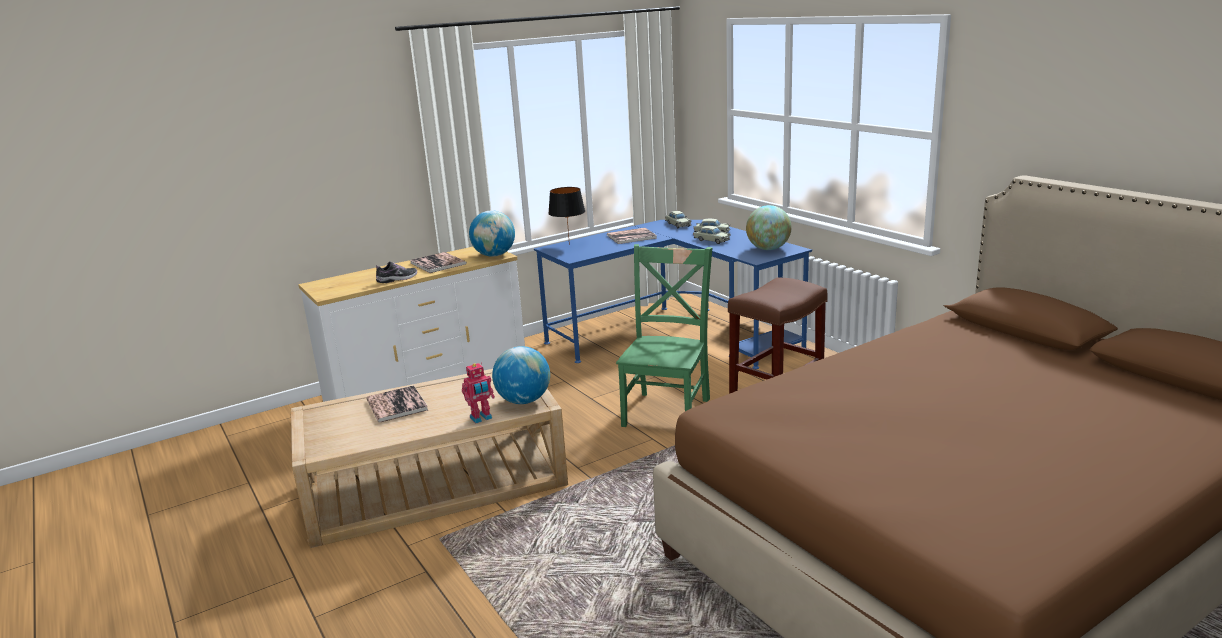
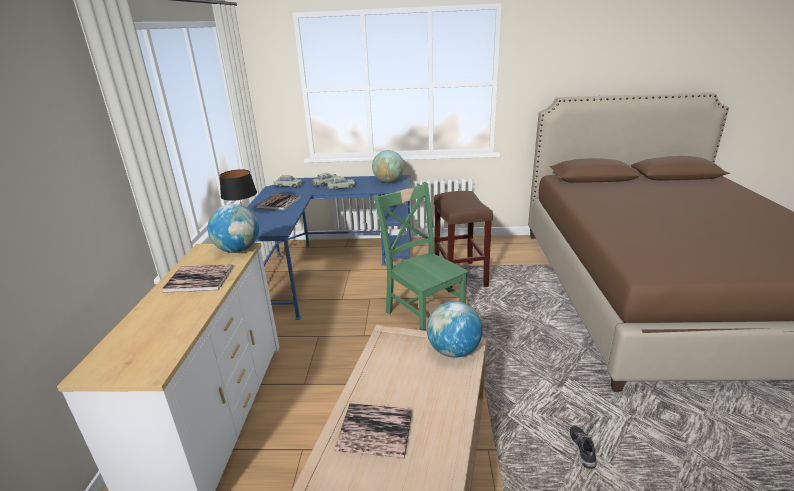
camera: 55 degrees left, 5 degrees up
shoe [376,261,417,283] -> shoe moved to [569,425,597,469]
toy robot [462,363,495,423] -> none

